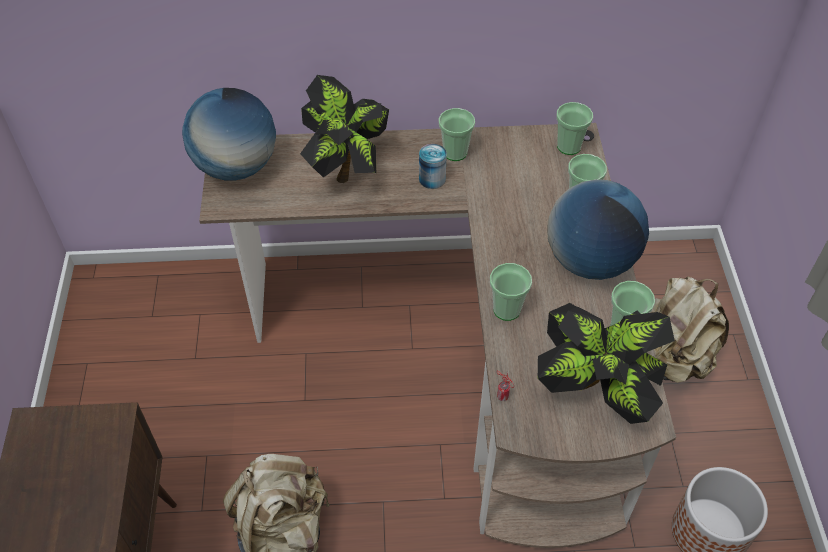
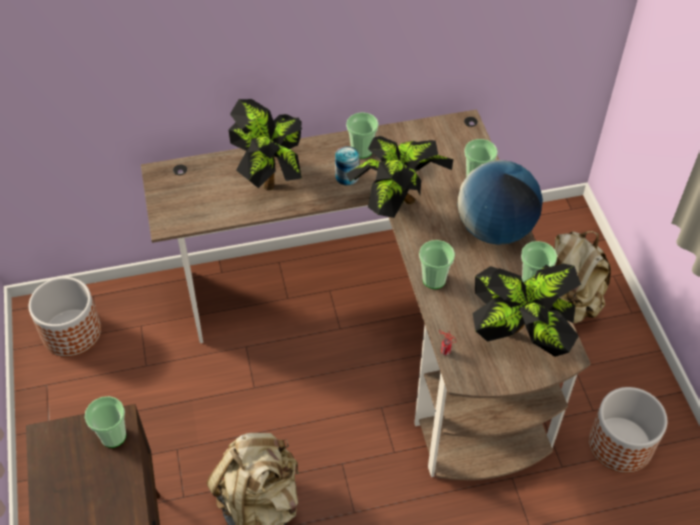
camera: 10 degrees left, 0 degrees up
globe [182,88,276,181] -> none
cup [556,102,593,155] -> cup moved to [85,396,126,448]
none -> planter [29,277,101,357]
none -> potted plant [346,136,453,218]

